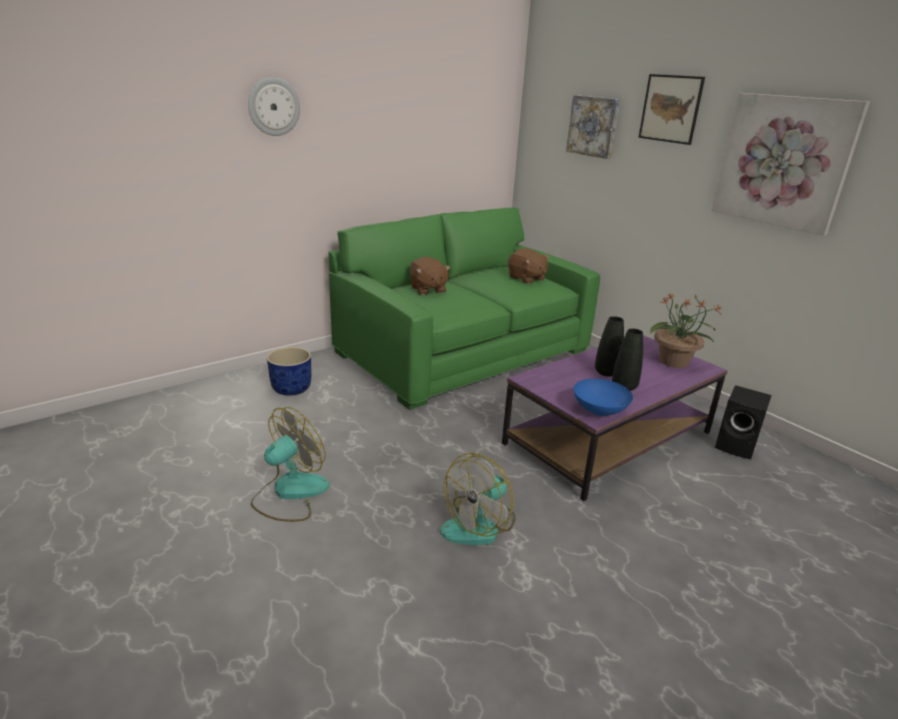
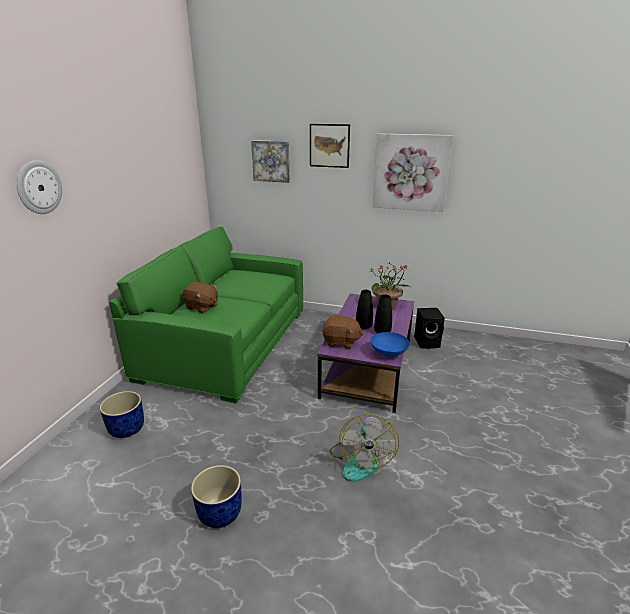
camera: 35 degrees left, 0 degrees up
fan [251,407,330,522] -> blue planter [191,465,242,528]
brown plush toy [508,248,549,284] -> brown plush toy moved to [323,315,363,349]

